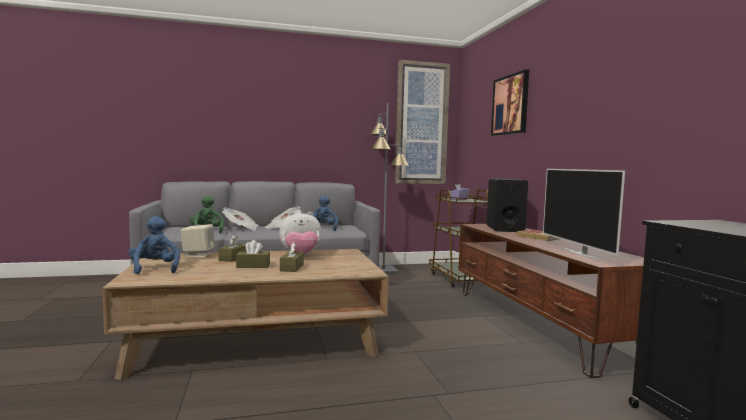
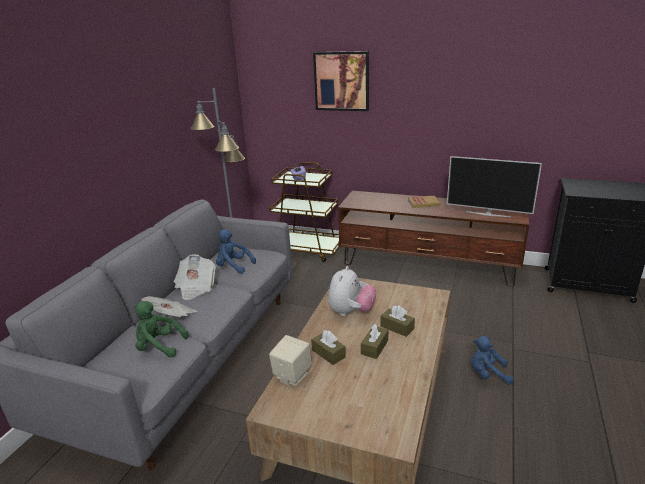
camera: 55 degrees left, 20 degrees up
blue plush toy [128,216,180,274] -> blue plush toy moved to [471,336,513,385]
picture [395,60,450,184] -> none
black speaker [487,178,528,232] -> none

